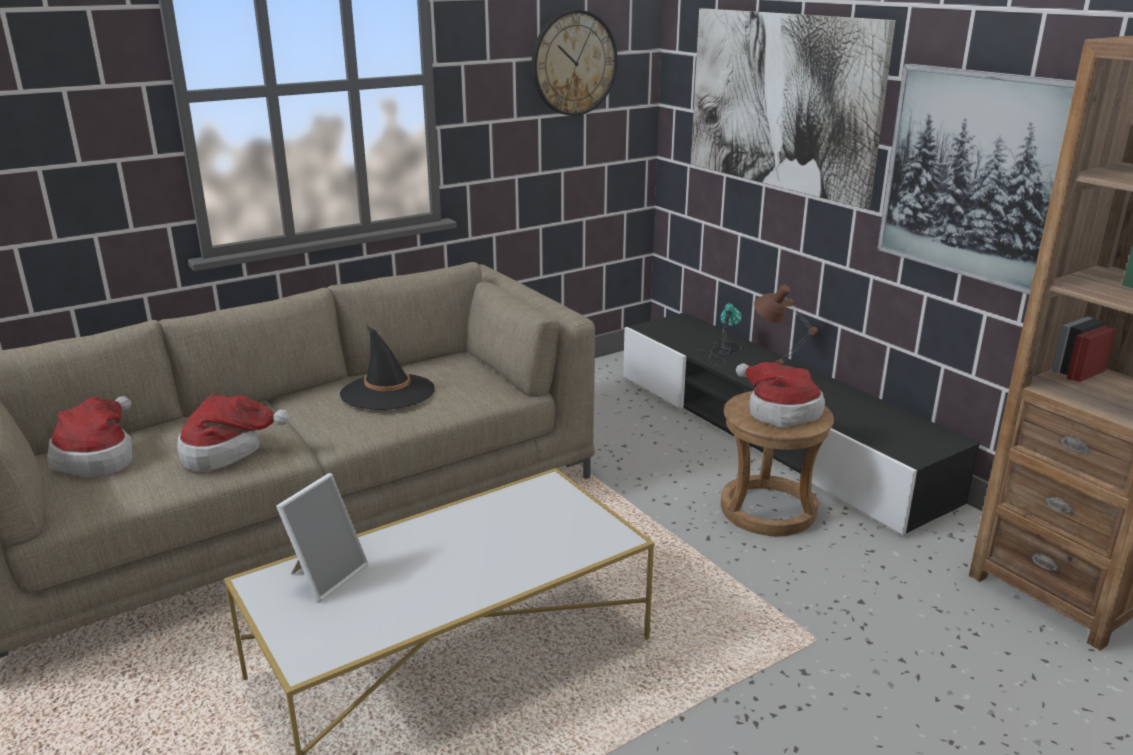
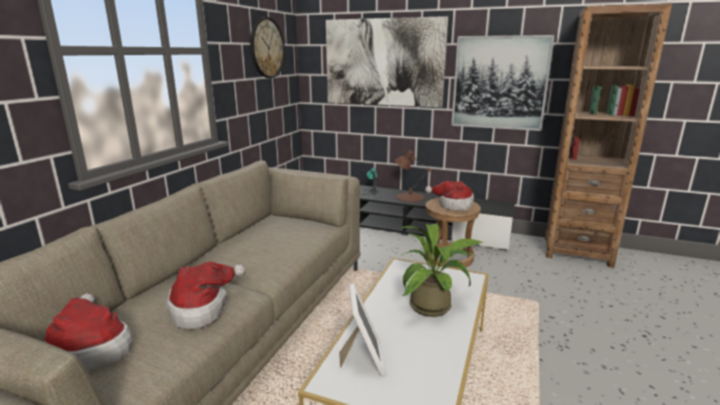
camera: 35 degrees left, 5 degrees down
black hat [340,325,435,410] -> none
none -> potted plant [401,223,483,317]

